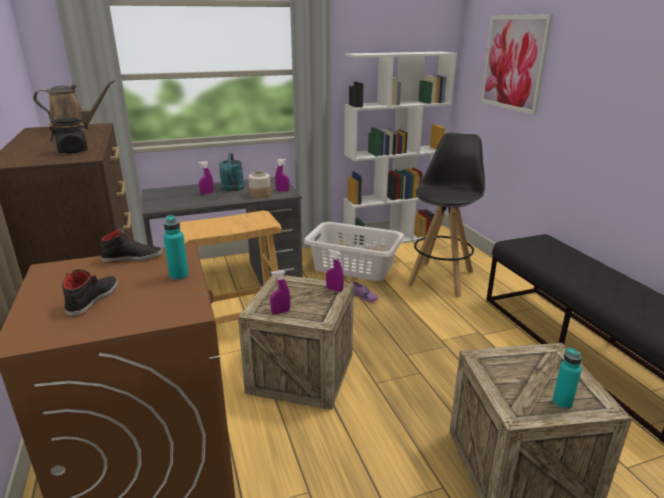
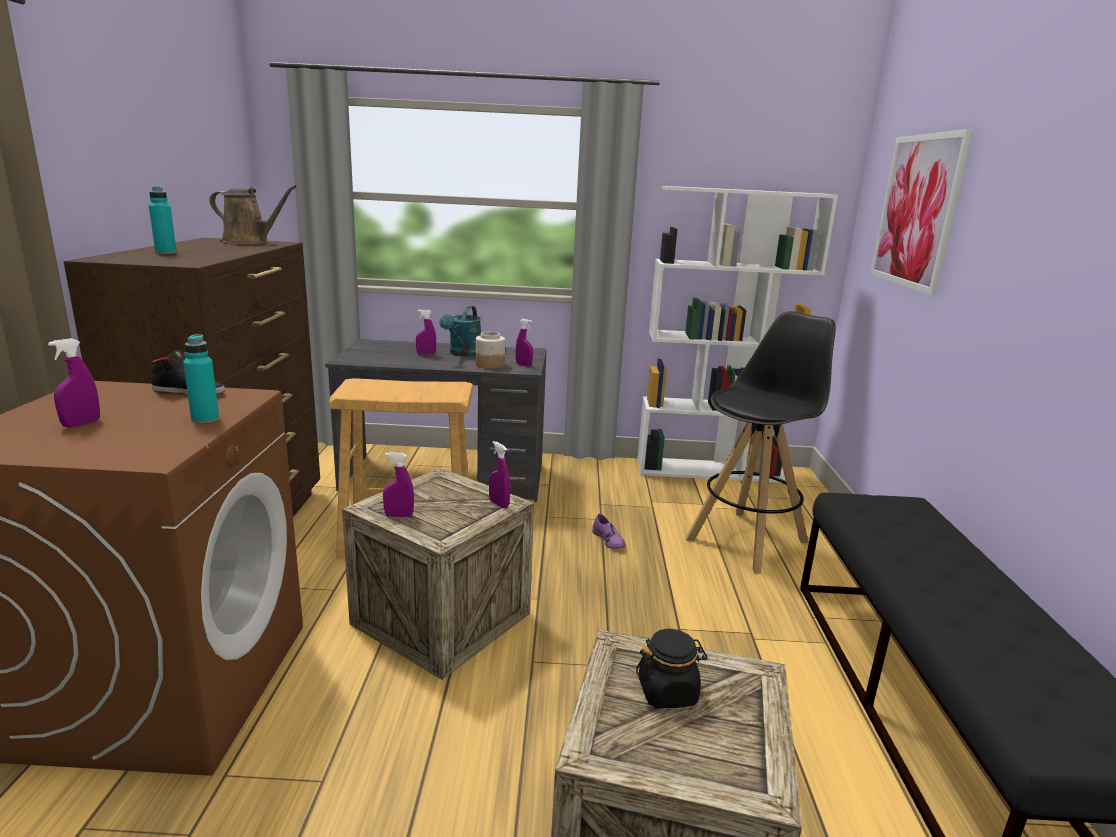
camera: 20 degrees right, 5 degrees down
black jar [49,117,88,153] -> black jar moved to [636,629,708,708]
black shoe [62,269,118,317] -> purple spray bottle [48,338,100,428]
white laundry basket [304,222,404,281] -> none
turquoise bottle [552,347,582,409] -> turquoise bottle moved to [149,186,177,254]

